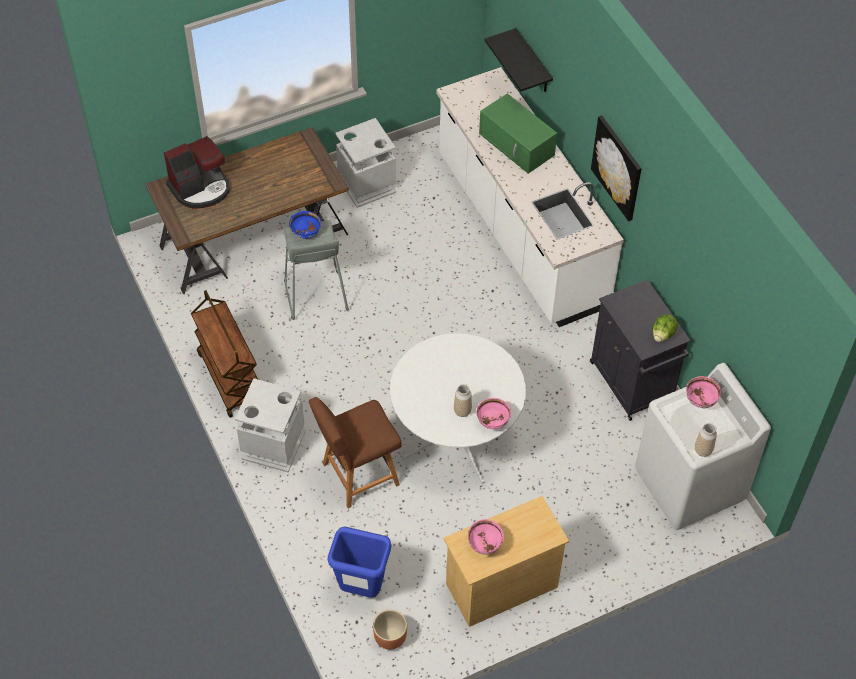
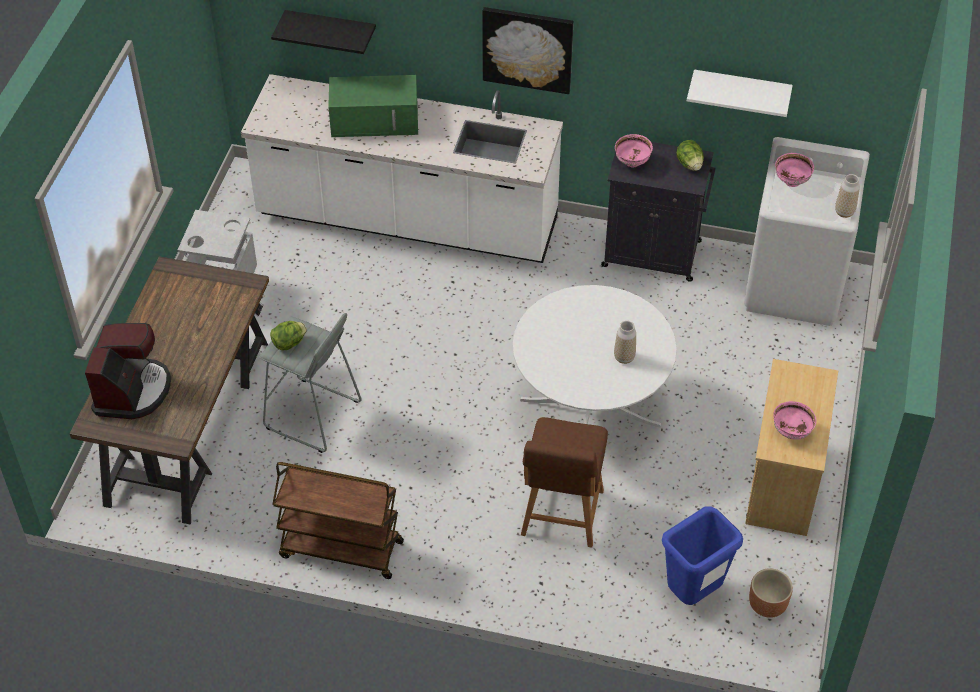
camera: 50 degrees left, 5 degrees down
grey trash can [235,378,305,472] -> none
blue bowl [289,211,321,239] -> lettuce [270,321,307,350]
pink bowl [476,398,511,429] -> pink bowl moved to [615,134,653,167]
none -> white shelf [687,70,793,117]

